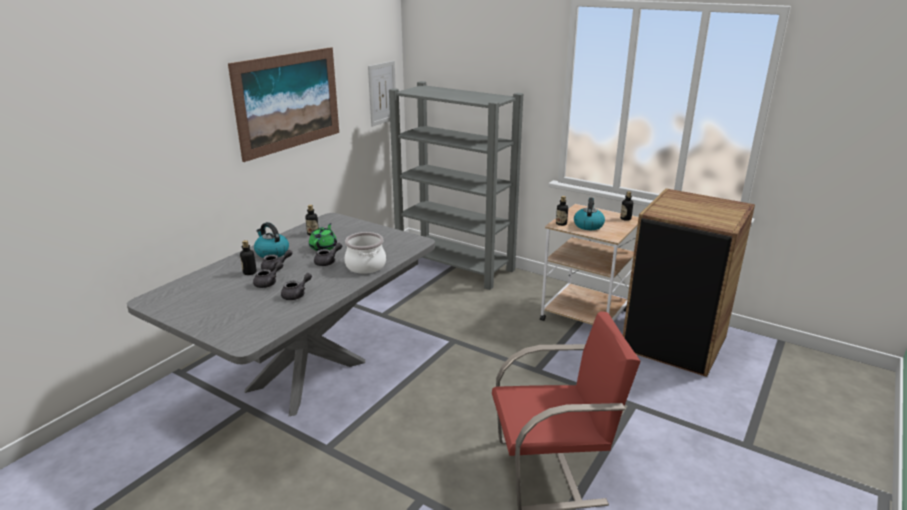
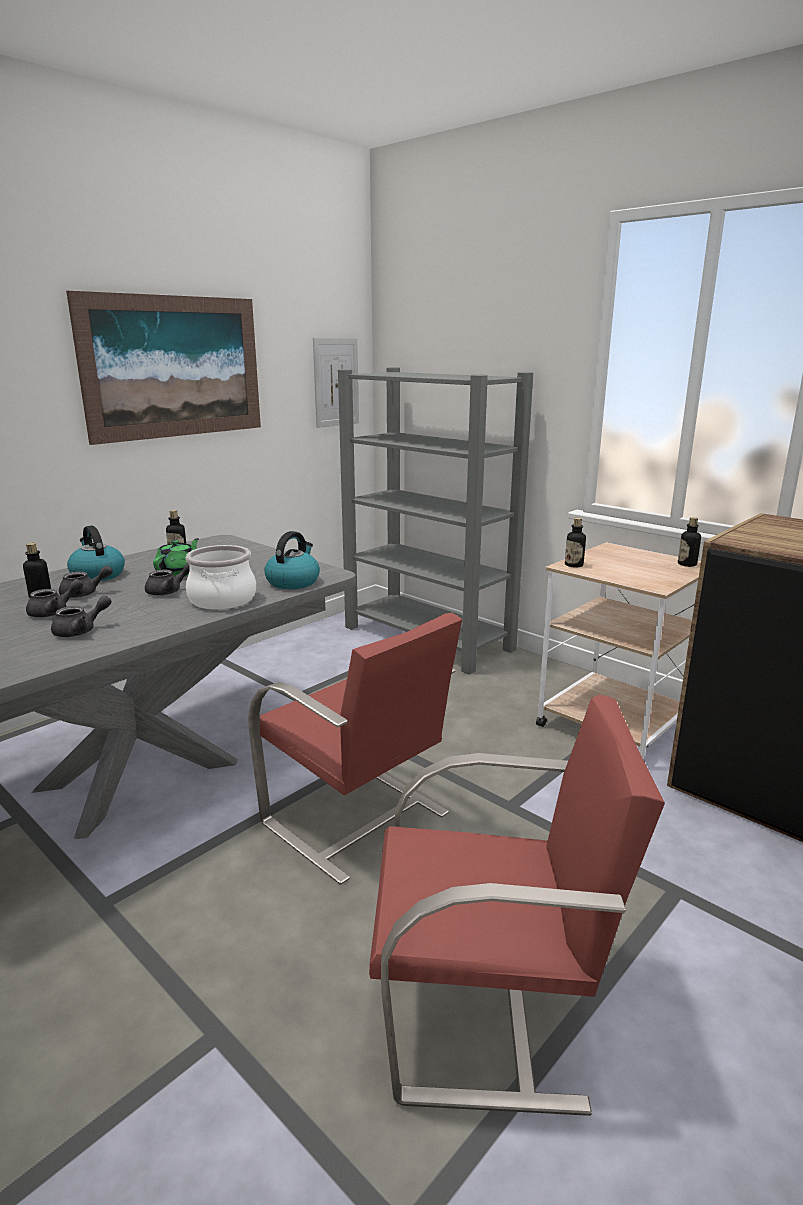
camera: 10 degrees right, 5 degrees down
kettle [574,197,605,230] -> kettle moved to [264,531,320,589]
none -> red chair [248,613,462,885]

